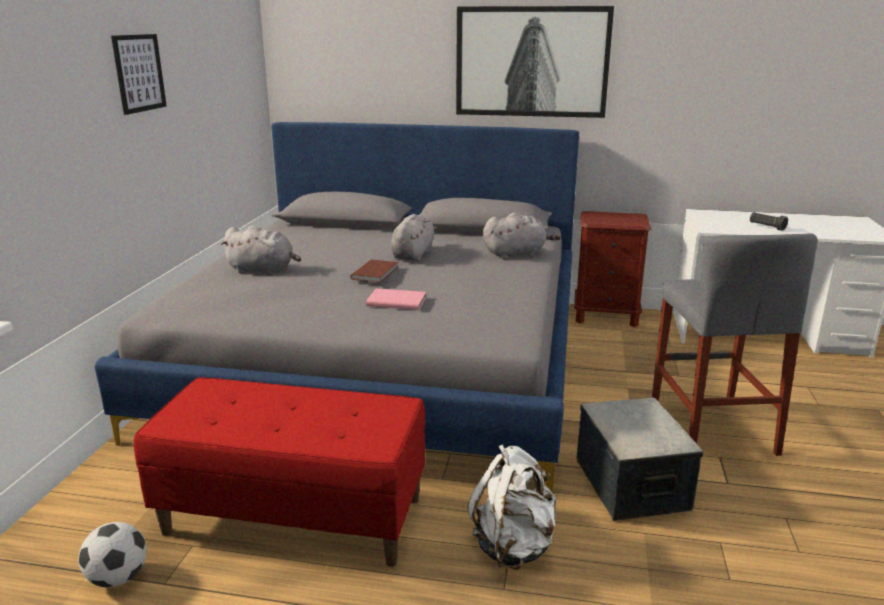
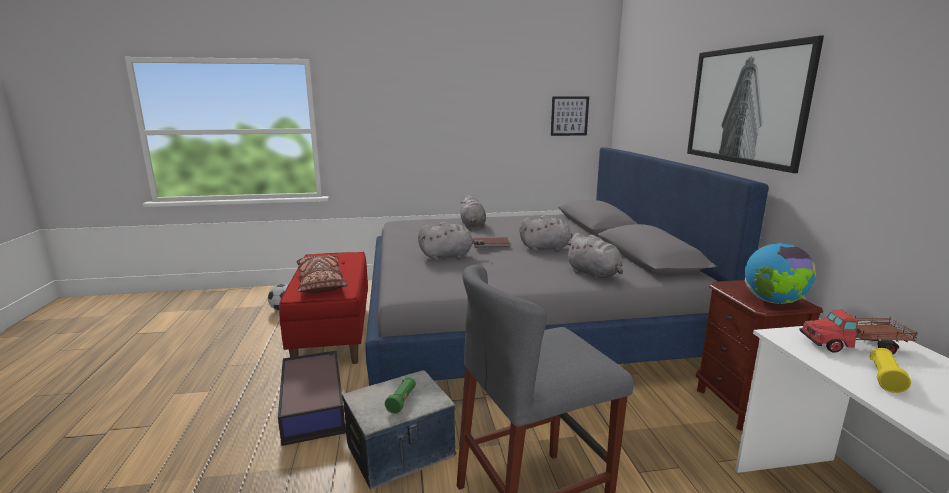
camera: 70 degrees right, 5 degrees down
picture [111,34,167,115] -> picture moved to [551,97,589,136]
pink book [366,288,426,310] -> grey plush toy [418,222,485,260]
white backpack [468,445,556,570] -> storage box [278,350,346,446]
black flashlight [750,212,788,231] -> yellow flashlight [870,348,911,393]
none -> brown pillow [297,255,348,293]
none -> green flashlight [385,377,416,414]
none -> globe [745,243,816,304]
none -> toy truck [799,309,918,354]

